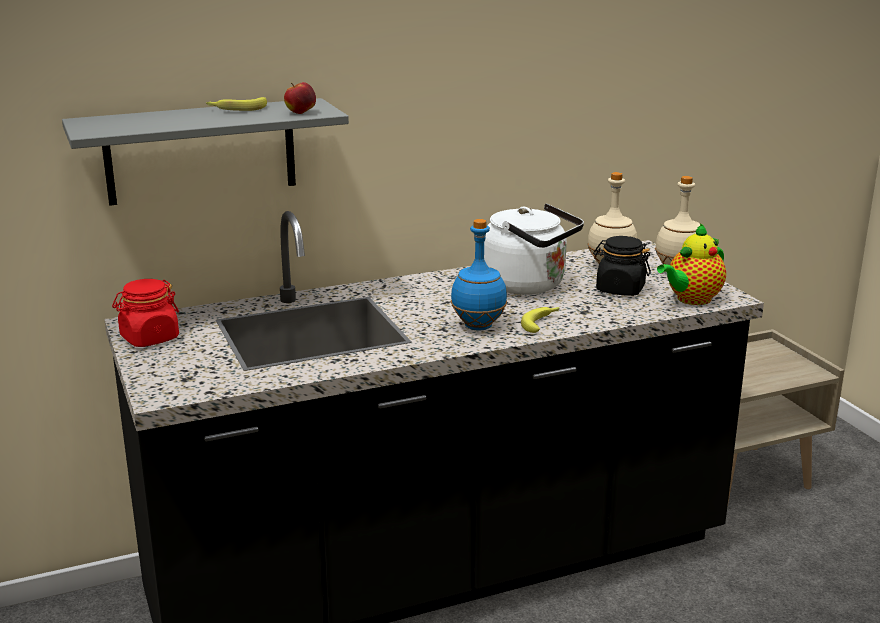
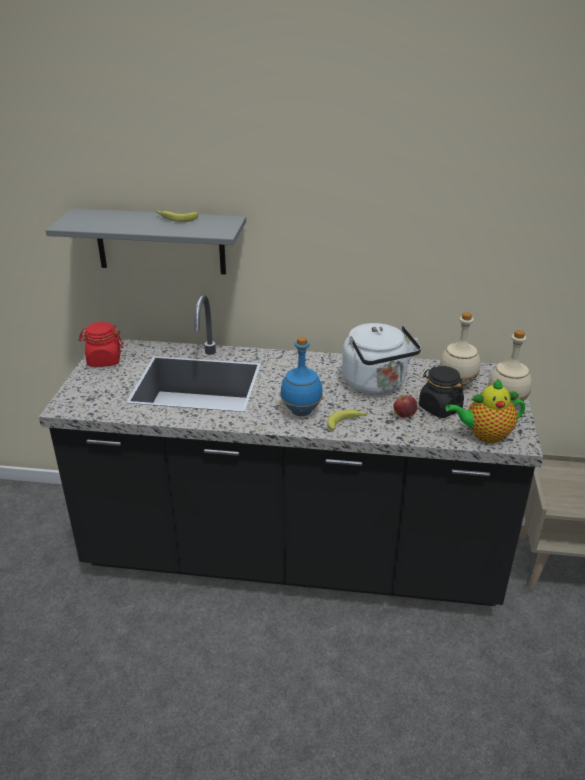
camera: 30 degrees right, 10 degrees up
apple [284,82,316,114] -> apple moved to [393,395,417,418]

